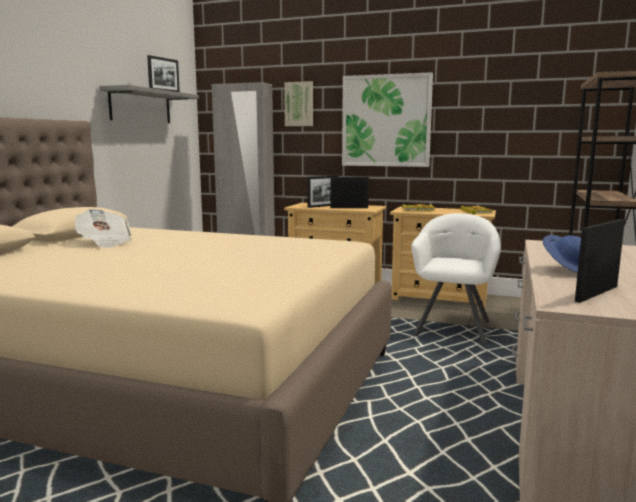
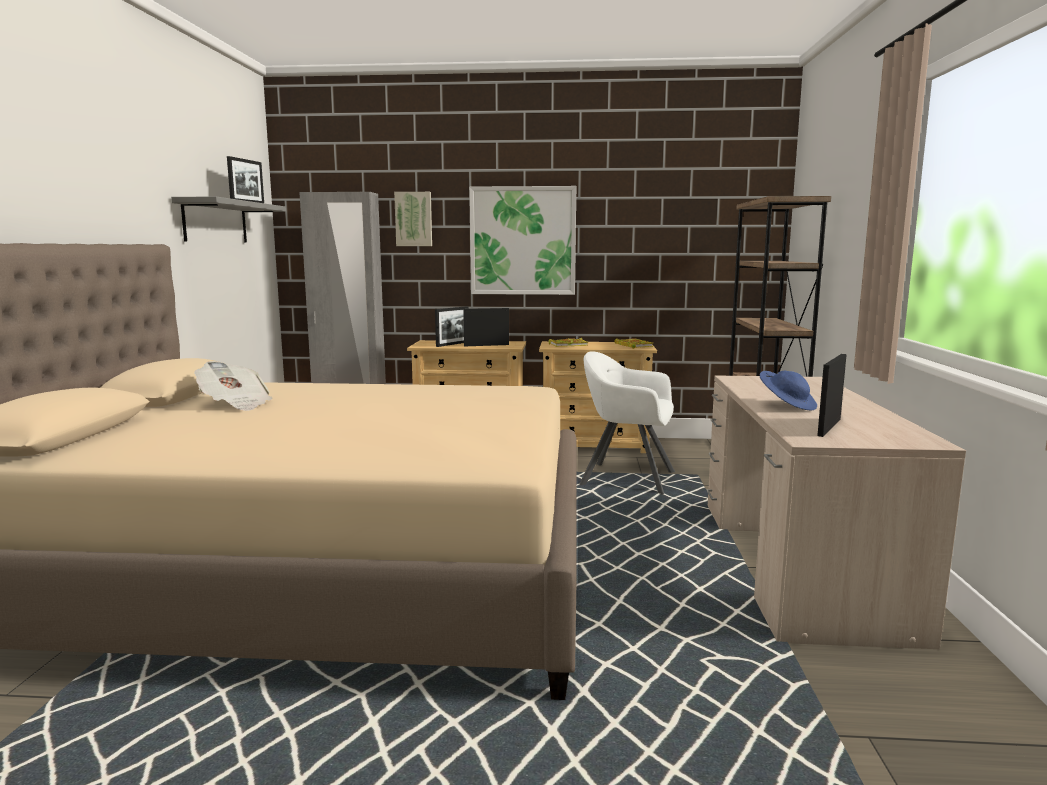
camera: 15 degrees left, 0 degrees up
white armchair [411,213,501,345] -> white armchair turned 75 degrees counterclockwise [579,351,675,494]

